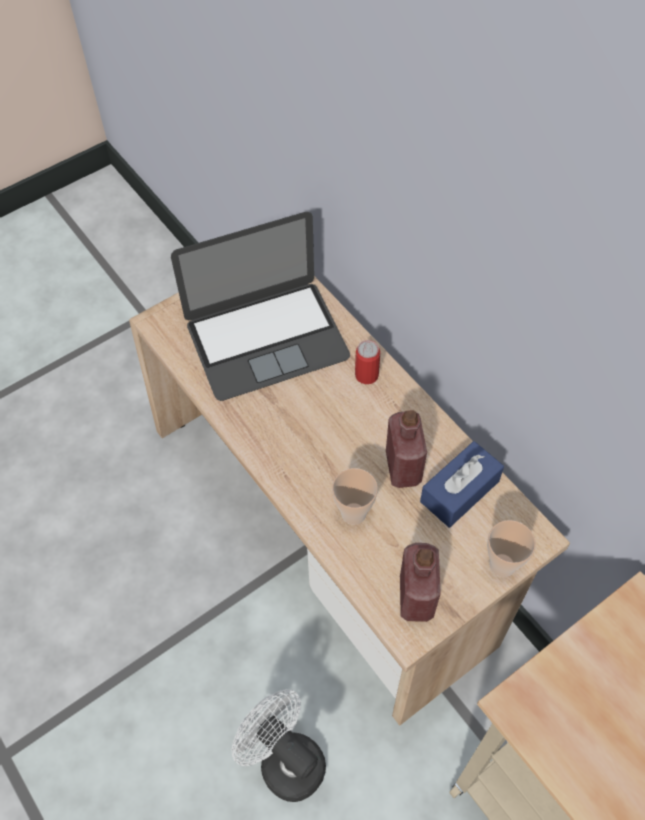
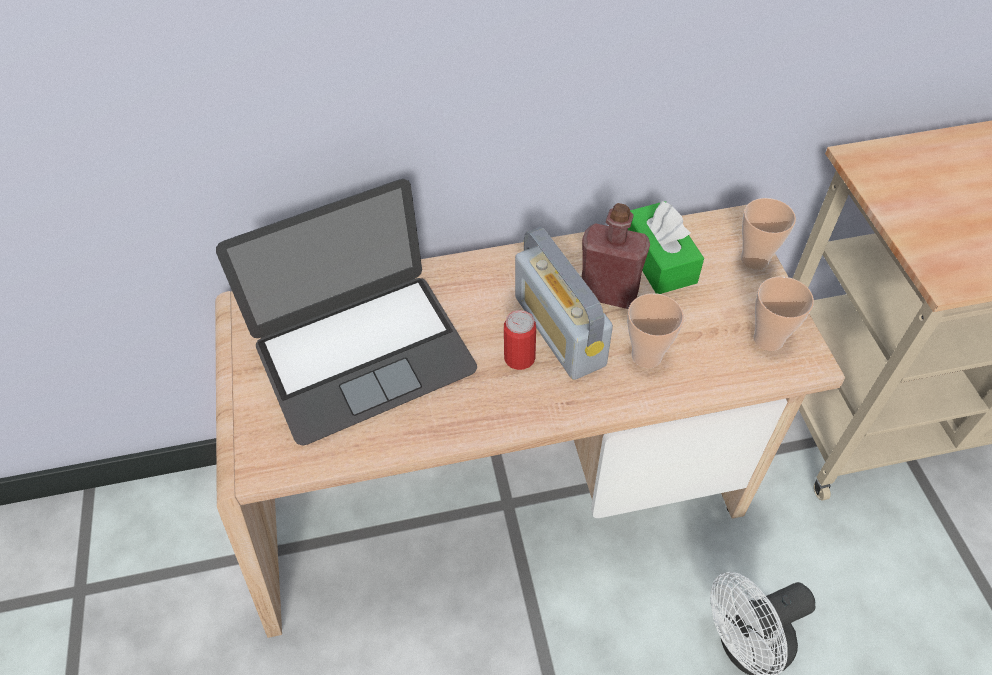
camera: 65 degrees left, 5 degrees down
laptop [171,212,350,401] -> laptop turned 60 degrees clockwise [216,179,477,446]
can [355,340,380,384] -> can moved to [504,310,536,370]
red bottle [400,543,441,622] -> cup [754,276,814,351]
blue tissue box [420,441,504,528] -> green tissue box [628,201,704,294]
none -> radio [515,227,613,380]

